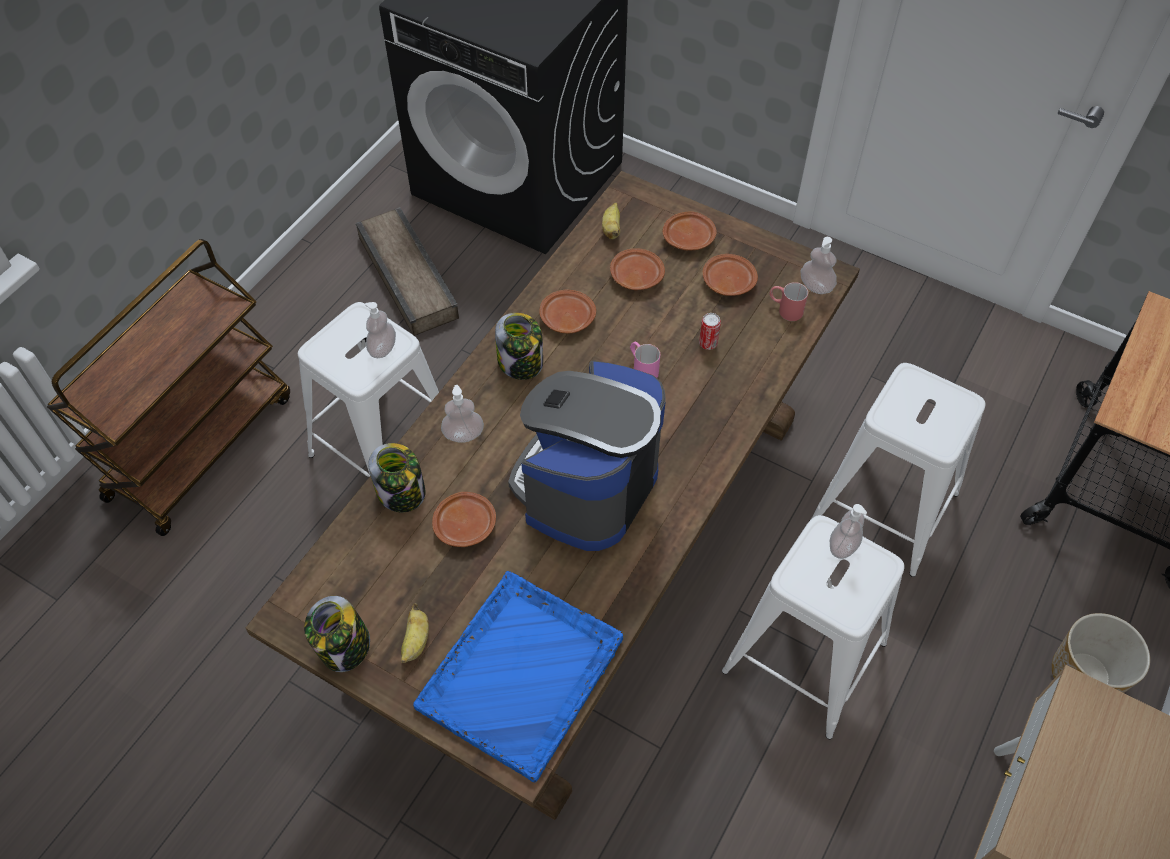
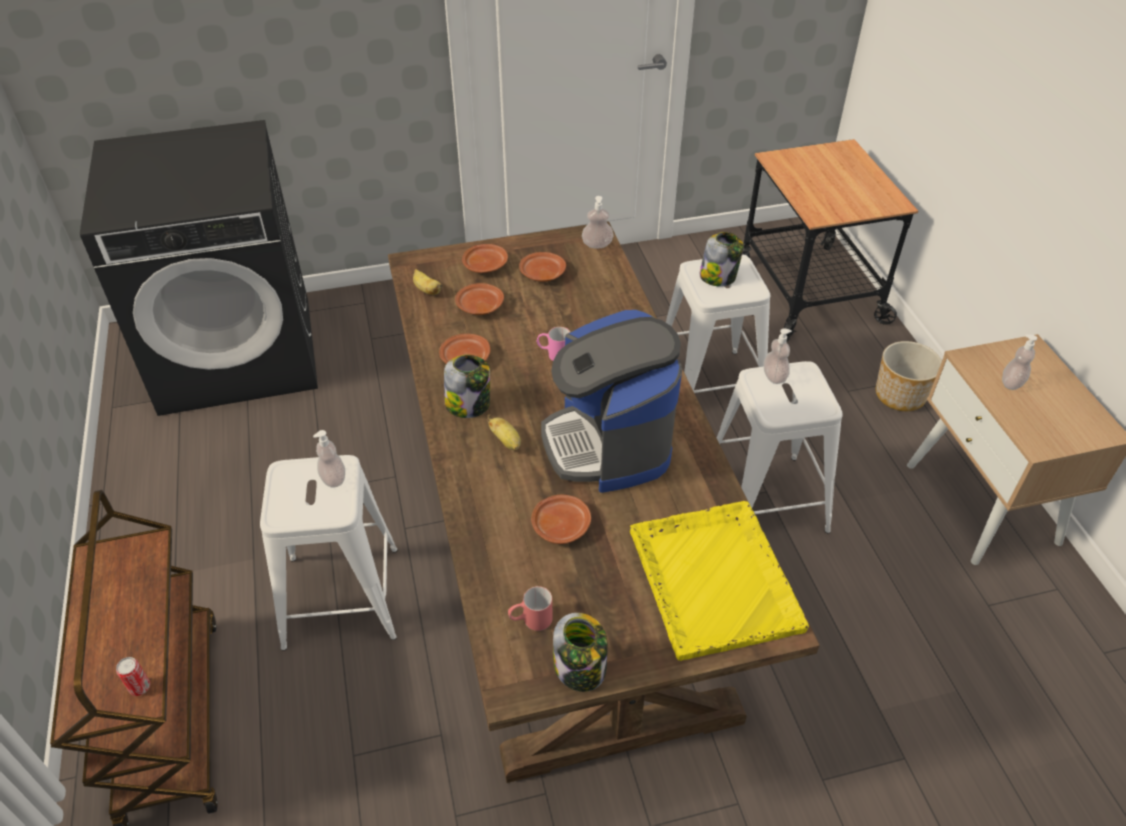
camera: 45 degrees left, 10 degrees down
crate [356,207,459,336] -> none
jar [368,443,425,512] -> jar moved to [699,232,744,286]
banana [401,603,429,663] -> banana moved to [487,415,521,450]
blue tray [413,571,623,782] -> yellow tray [630,501,809,661]
soap dispenser [441,385,484,443] -> soap dispenser moved to [1002,334,1037,390]
can [699,313,721,350] -> can moved to [116,657,150,696]
red mug [769,282,808,321] -> red mug moved to [508,586,553,631]

